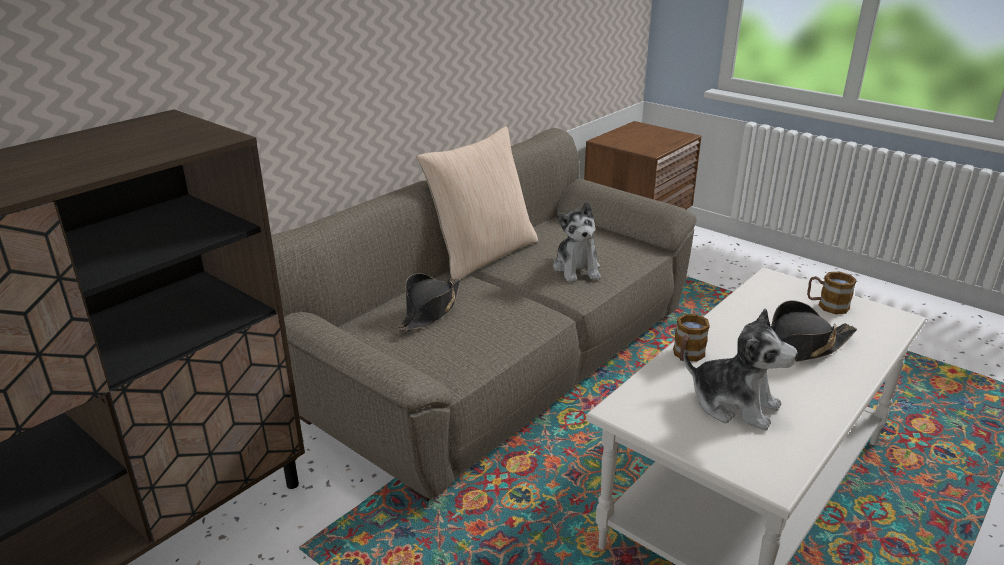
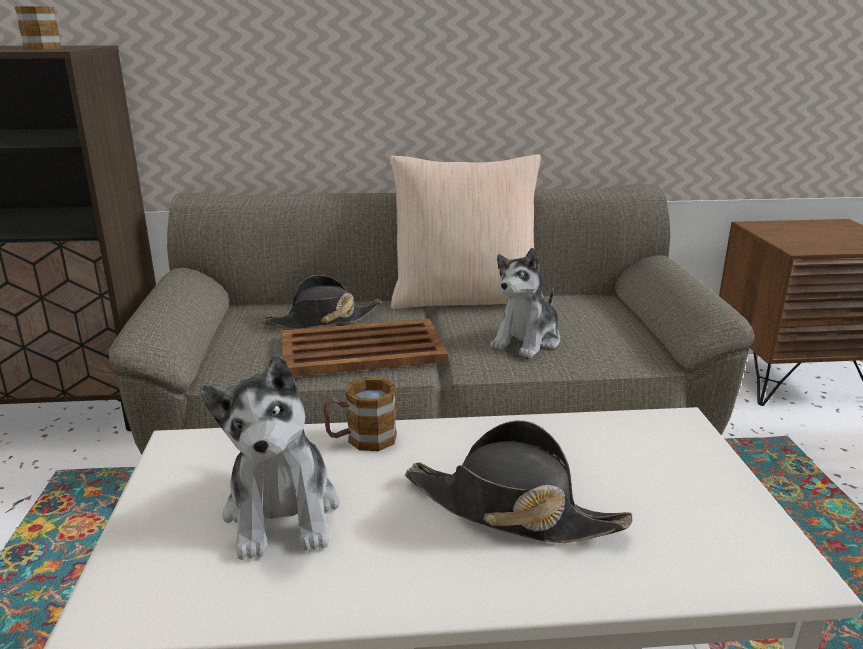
camera: 45 degrees right, 5 degrees down
mug [807,271,857,314] -> mug moved to [15,7,62,50]
none -> brown tray [282,319,448,376]

